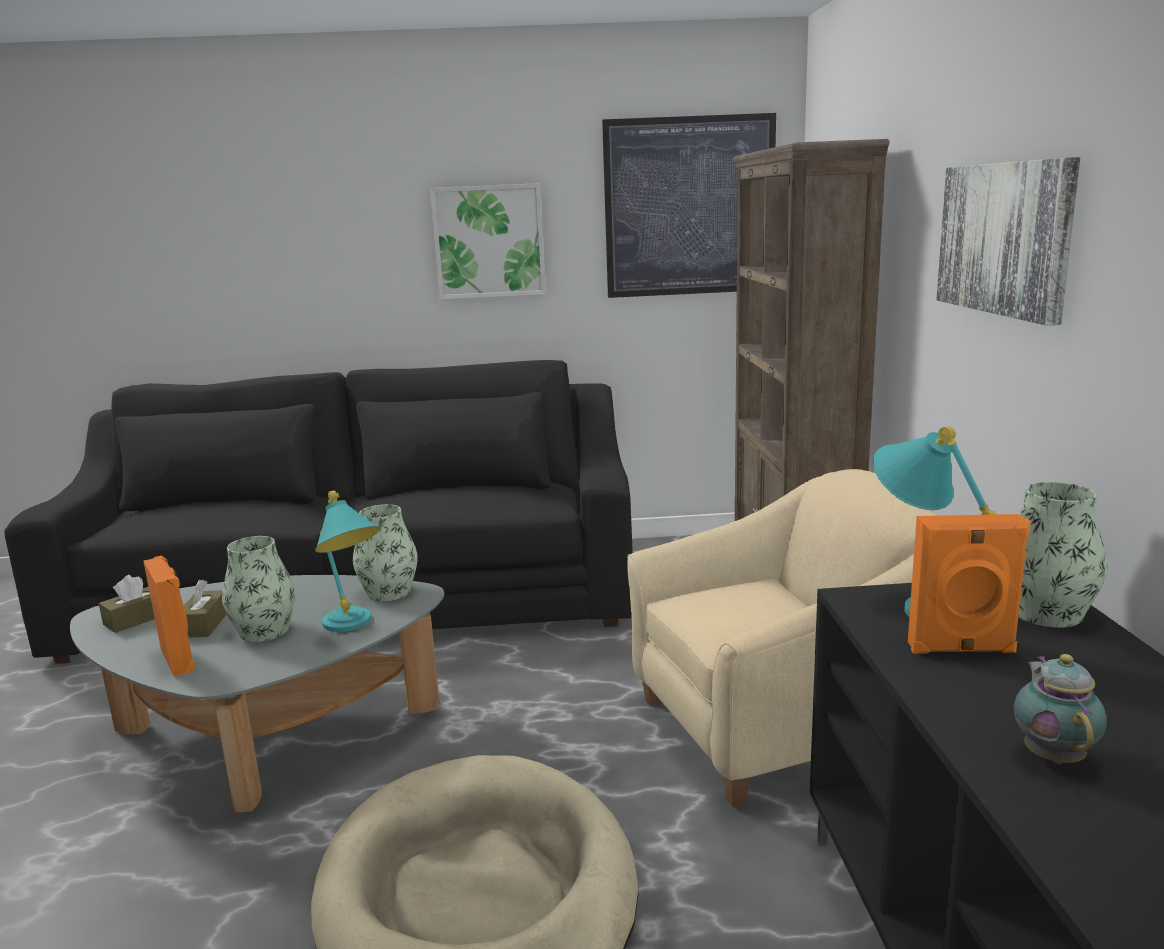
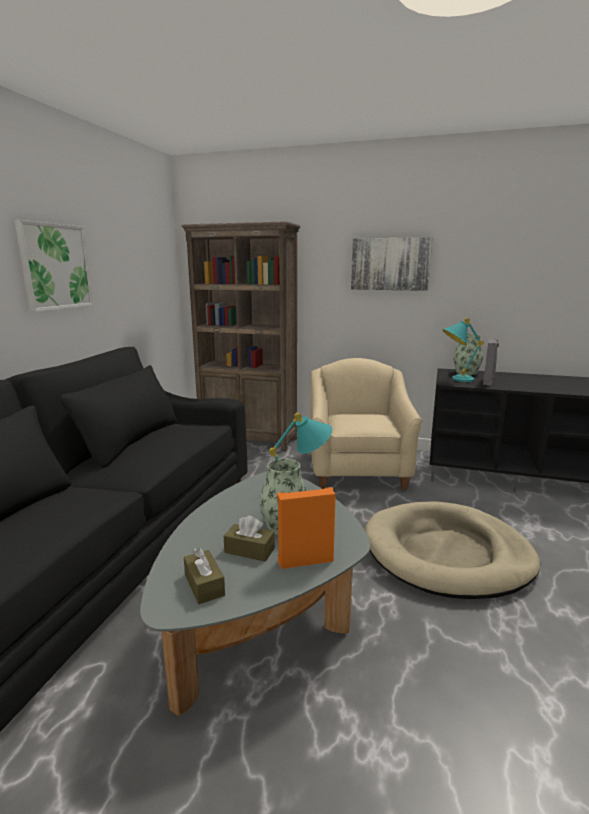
camera: 70 degrees left, 0 degrees up
vase [353,504,418,601] -> none
picture [602,113,776,298] -> none
orange speaker [908,514,1031,654] -> grey speaker [483,339,499,386]
teapot [1014,654,1107,764] -> none

